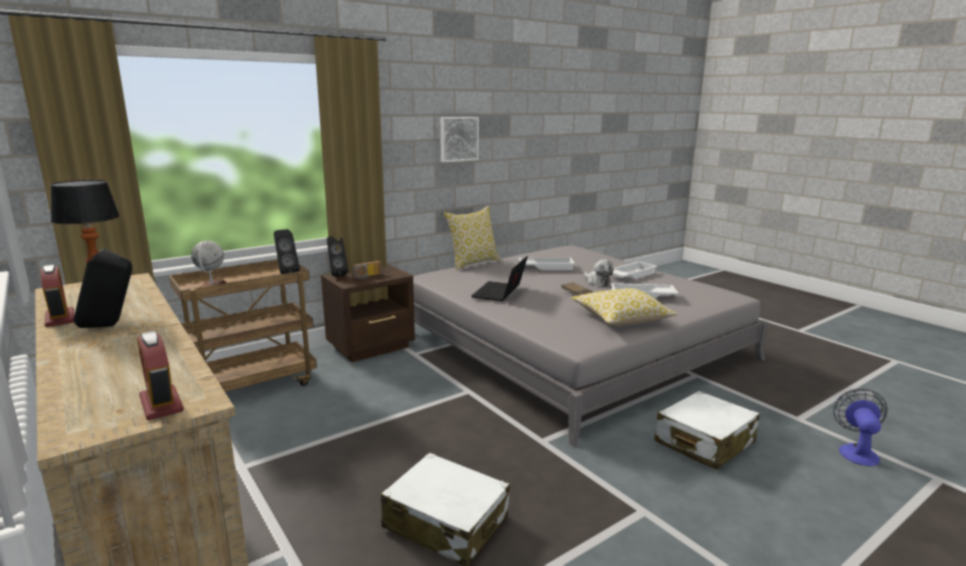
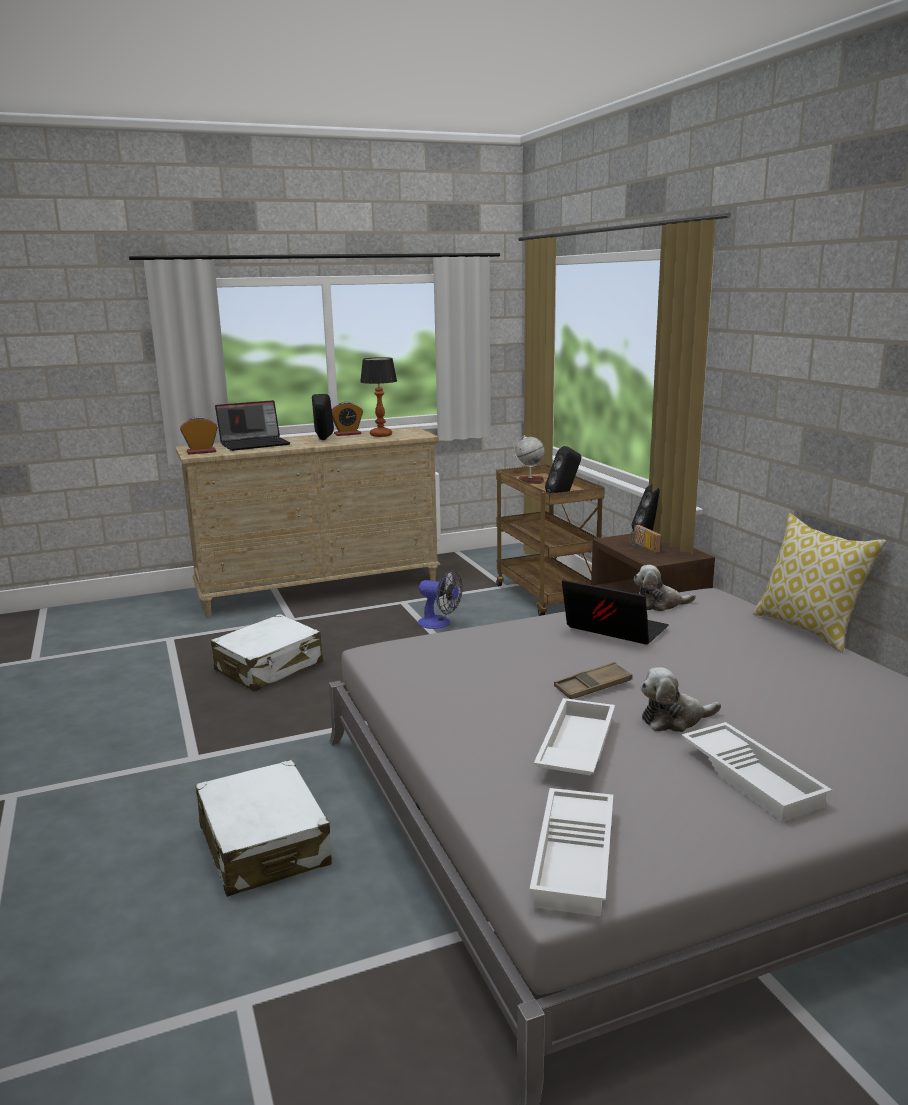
camera: 105 degrees right, 0 degrees up
picture [440,117,479,162] -> none
white tray [518,257,575,270] -> white tray moved to [529,788,613,916]
pillow [571,288,678,326] -> none
fan [833,389,888,466] -> fan moved to [418,570,463,629]
none -> laptop [215,400,290,451]
none -> plush toy [633,565,696,611]

